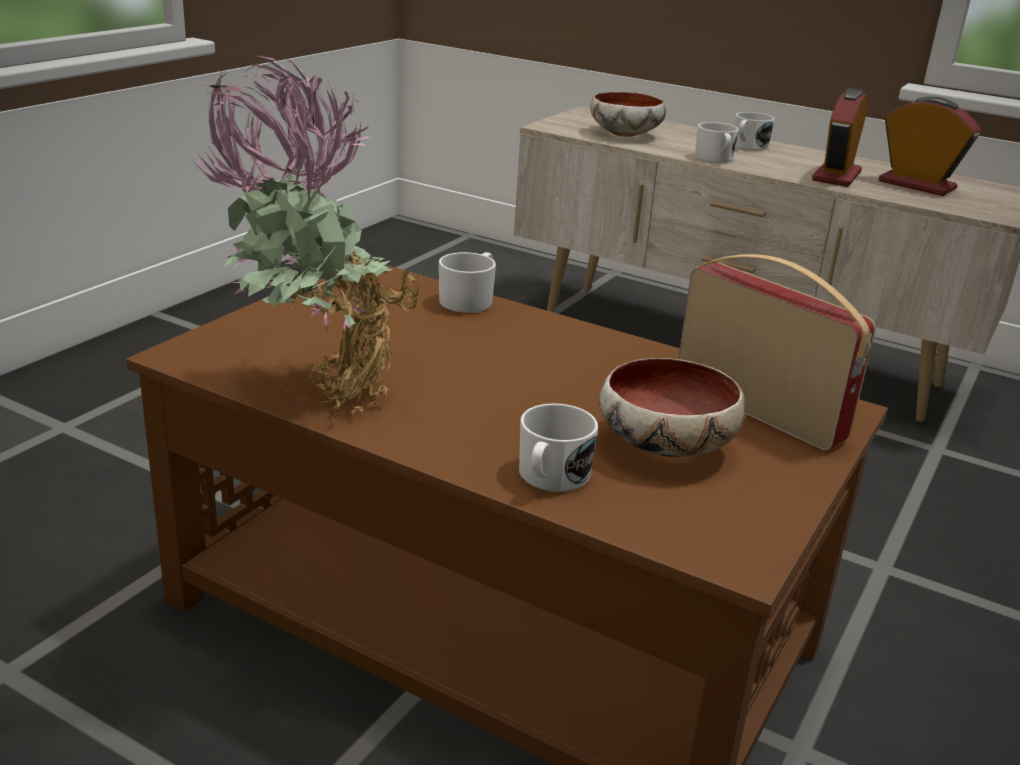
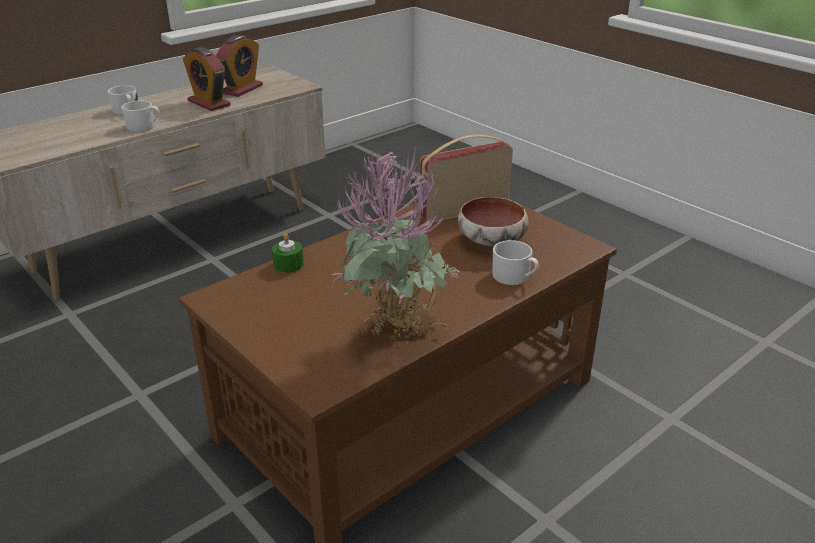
camera: 70 degrees left, 5 degrees up
white mug [439,252,496,313] -> green candle [272,233,304,273]
bowl [590,92,666,137] -> none
alarm clock [879,97,980,196] -> alarm clock turned 150 degrees clockwise [216,35,263,97]

